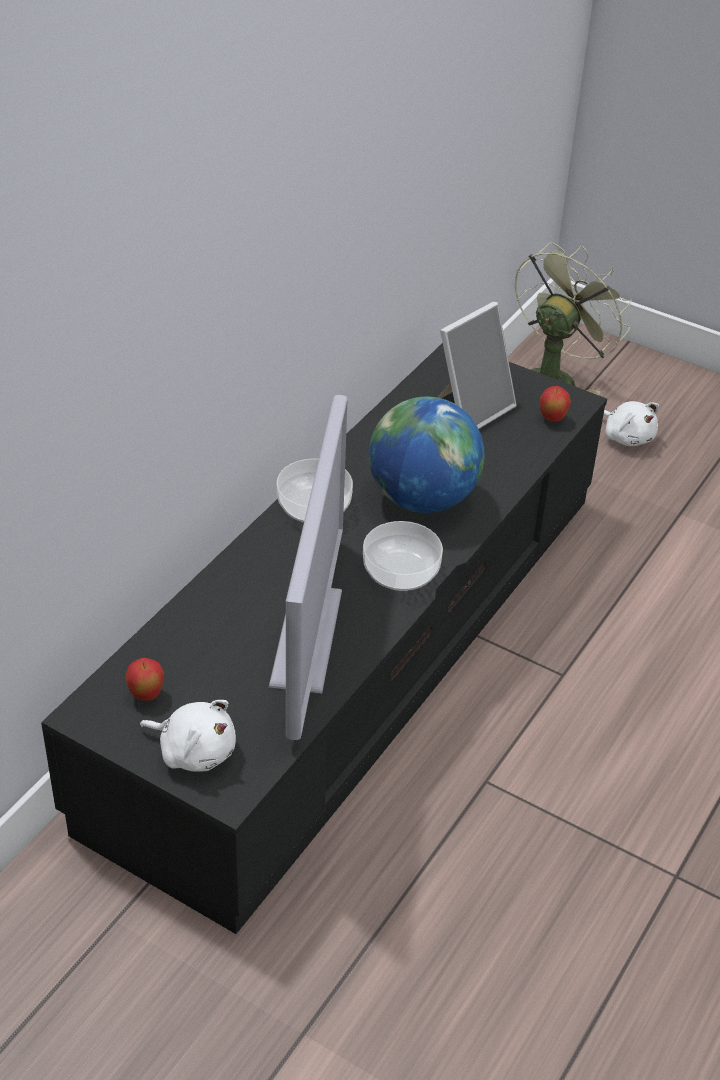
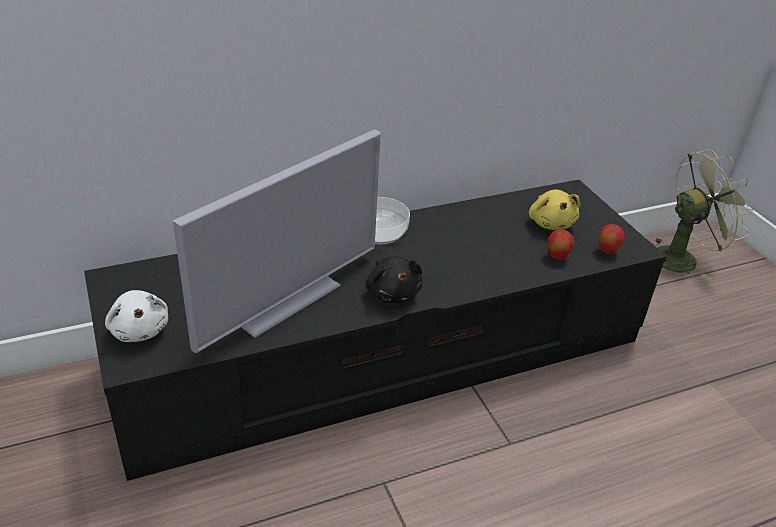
camera: 35 degrees right, 5 degrees down
apple [125,658,164,701] -> apple moved to [548,229,574,260]
bowl [363,521,443,591] -> black plush toy [365,256,422,303]
globe [369,397,485,513] -> none
picture frame [437,302,517,429] -> yellow plush toy [529,189,581,230]
white plush toy [604,401,659,446] -> none

